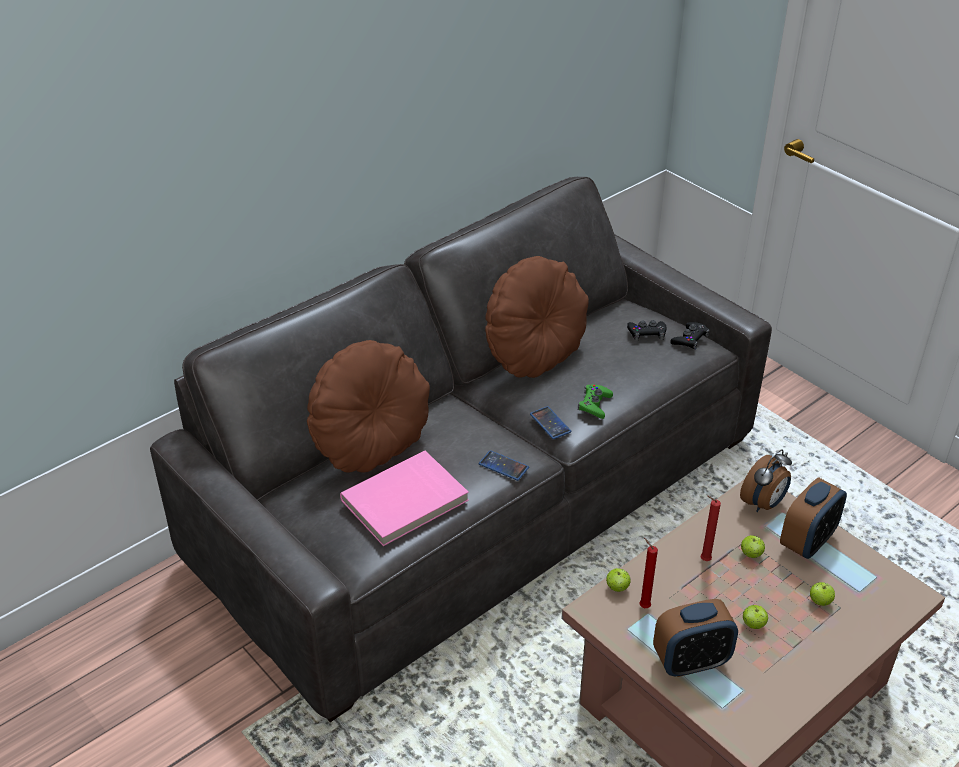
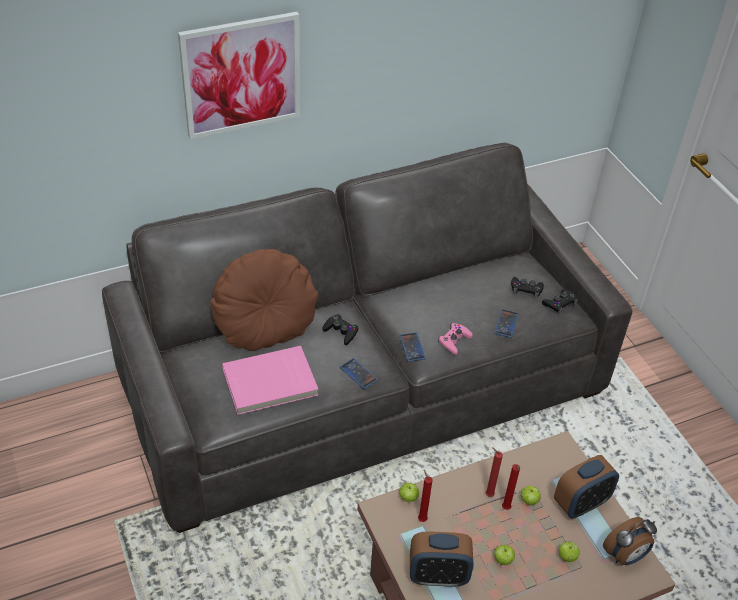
camera: 15 degrees right, 5 degrees up
brown pillow [485,256,589,378] -> none
green game controller [578,384,613,419] -> pink game controller [438,323,473,355]
alarm clock [740,449,792,512] -> alarm clock moved to [603,517,657,565]
none -> picture [178,12,300,139]
none -> black game controller [322,314,359,345]
none -> phone [494,309,518,338]
none -> red candle [502,464,520,510]

